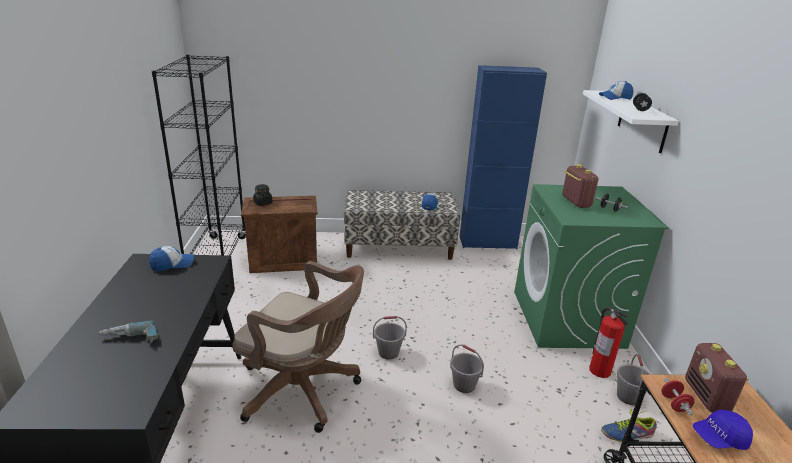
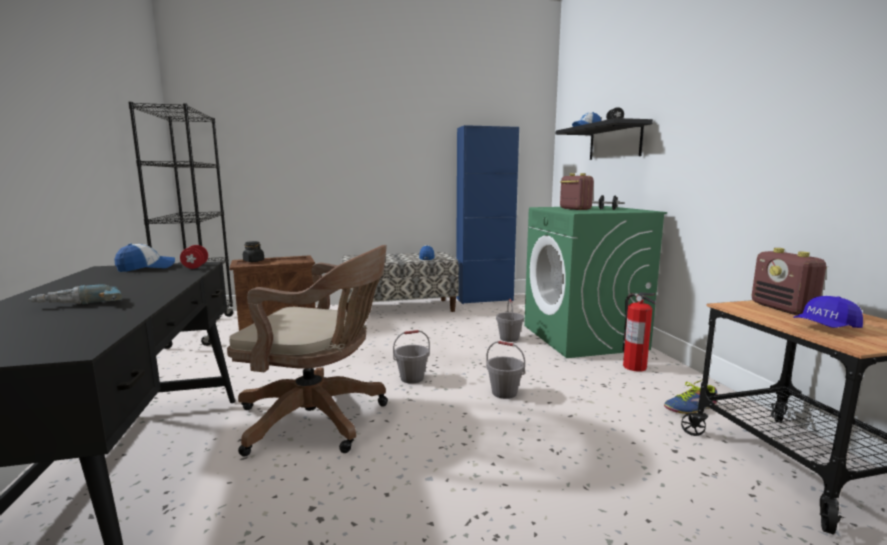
camera: 10 degrees left, 15 degrees down
white shelf [583,90,679,153] -> black shelf [556,118,653,160]
grey bucket [617,354,650,405] -> grey bucket moved to [496,299,524,342]
red dumbbell [661,378,694,416] -> red dumbbell moved to [180,245,208,269]

